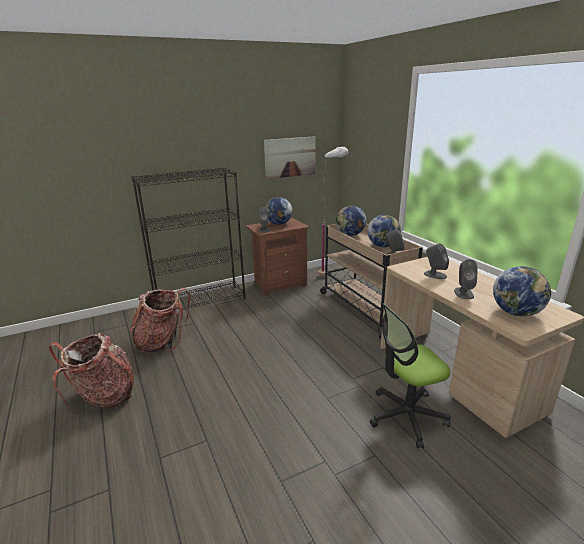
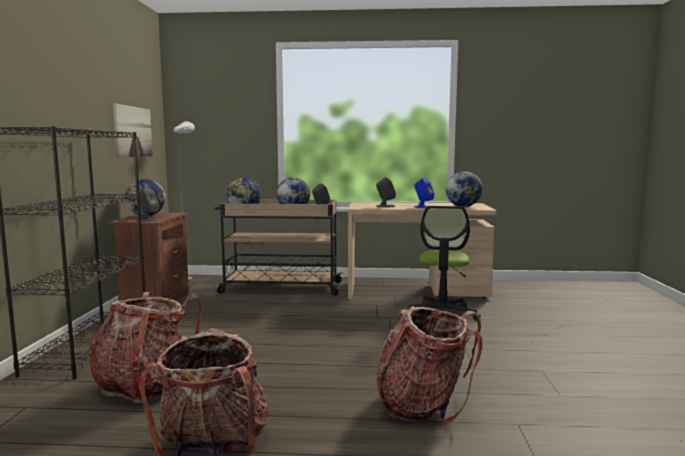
camera: 60 degrees left, 15 degrees down
grey speaker [454,259,478,299] -> blue speaker [414,178,434,208]
none -> backpack [376,306,482,424]

